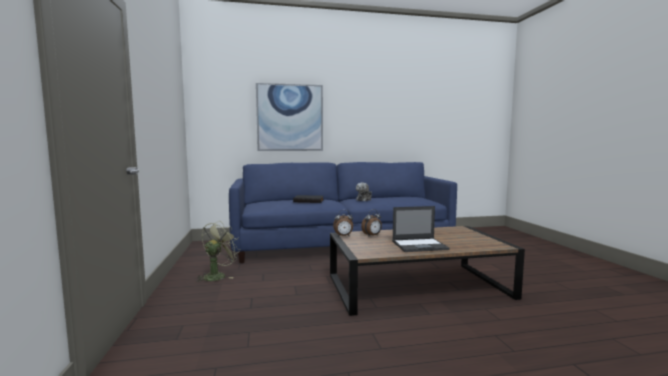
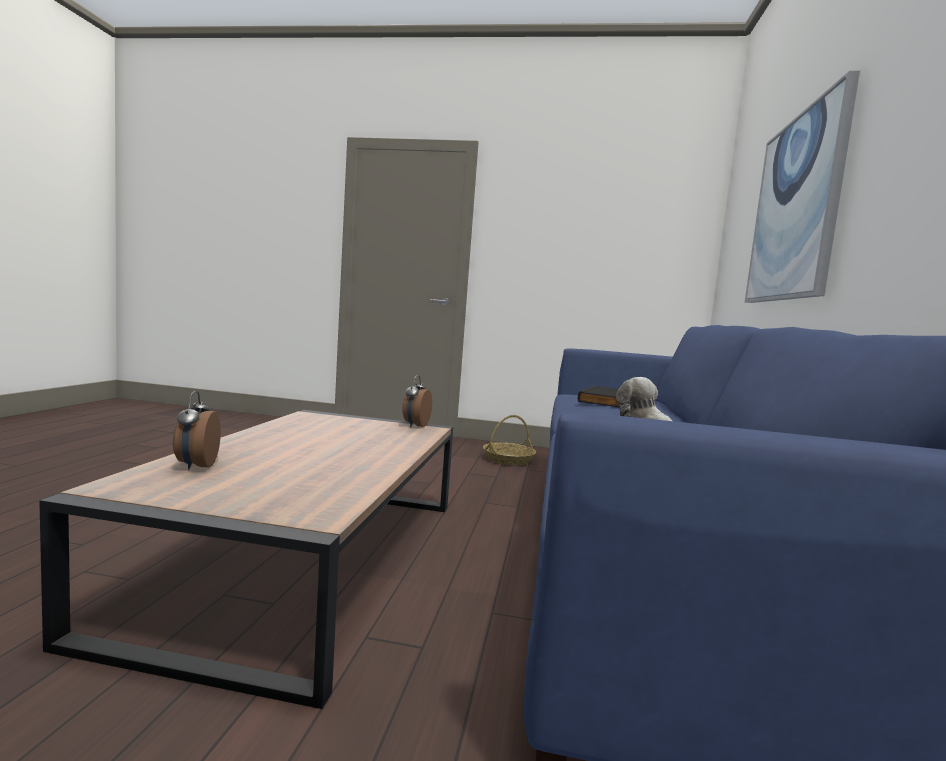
camera: 110 degrees right, 0 degrees up
green fan [196,221,241,282] -> basket [483,415,536,465]
alarm clock [361,209,382,237] -> alarm clock moved to [173,391,221,470]
laptop [392,206,450,252] -> none

